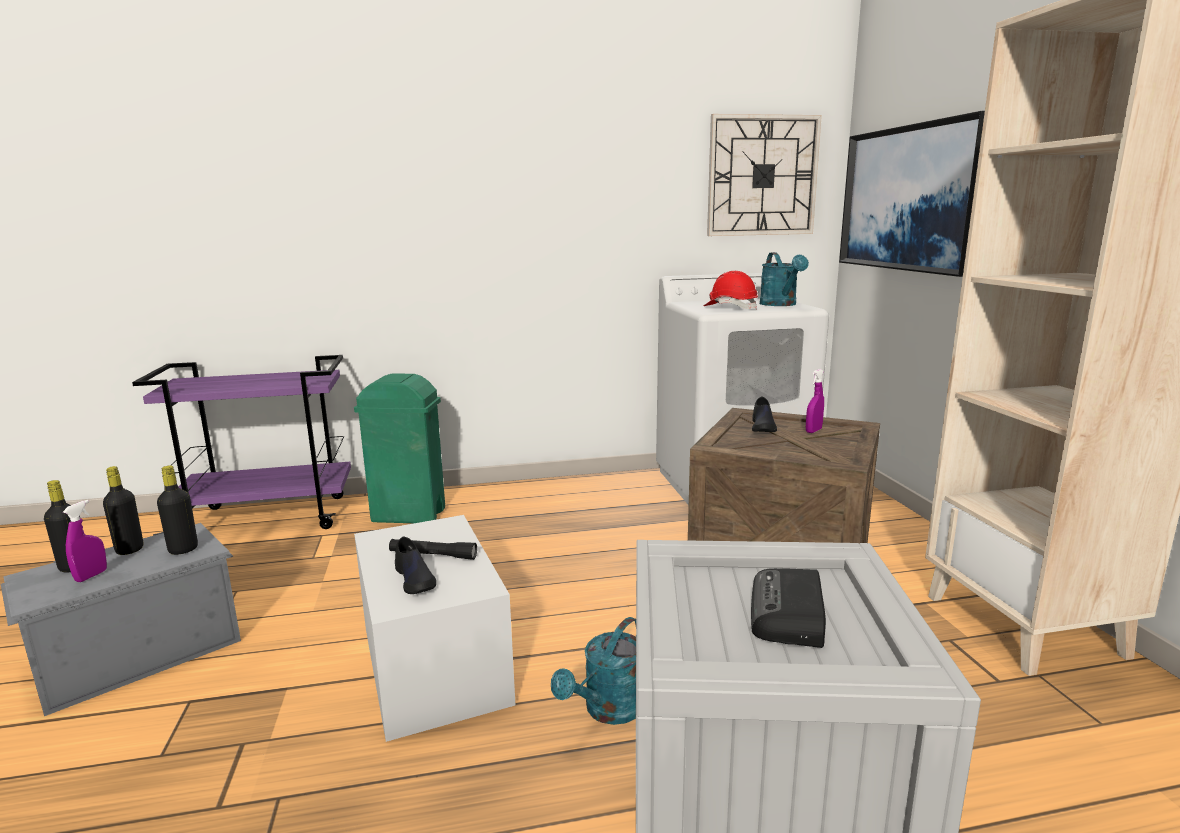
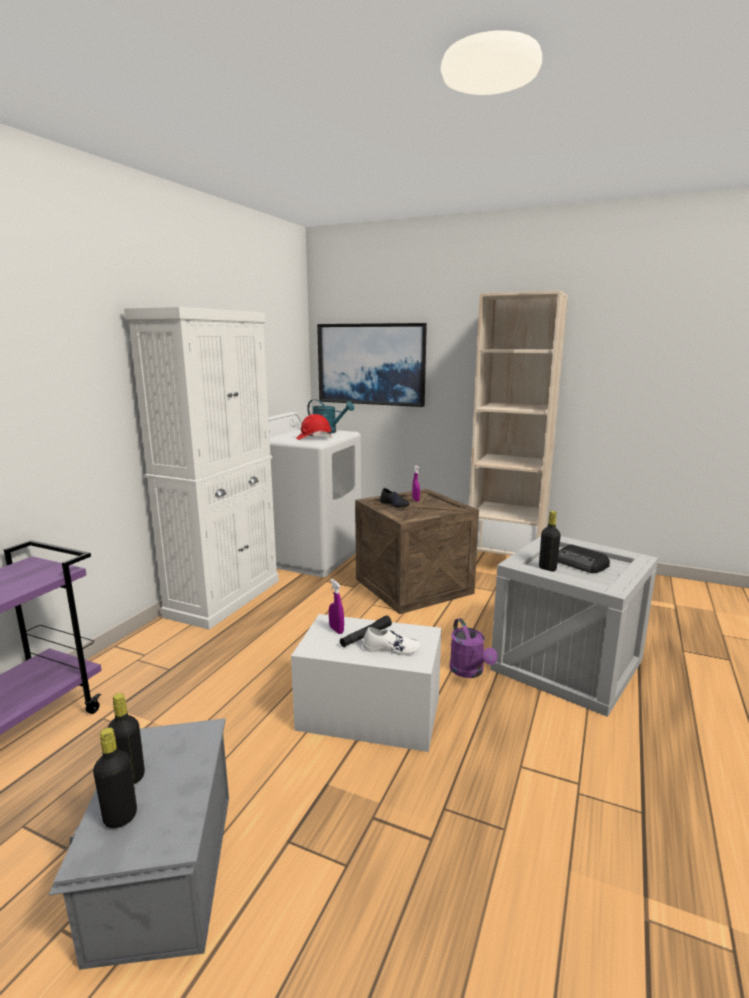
camera: 55 degrees left, 0 degrees up
purple spray bottle [63,500,107,582] -> purple spray bottle moved to [329,579,344,634]
black bottle [157,466,198,555] -> black bottle moved to [539,511,561,572]
green trash can [354,374,445,523] -> none
black shoe [395,536,436,594] -> white shoe [363,627,420,655]
turquoise watering can [551,617,636,725] -> purple watering can [450,618,498,678]
wall clock [707,114,822,236] -> none
none -> white cabinet [124,307,279,630]

